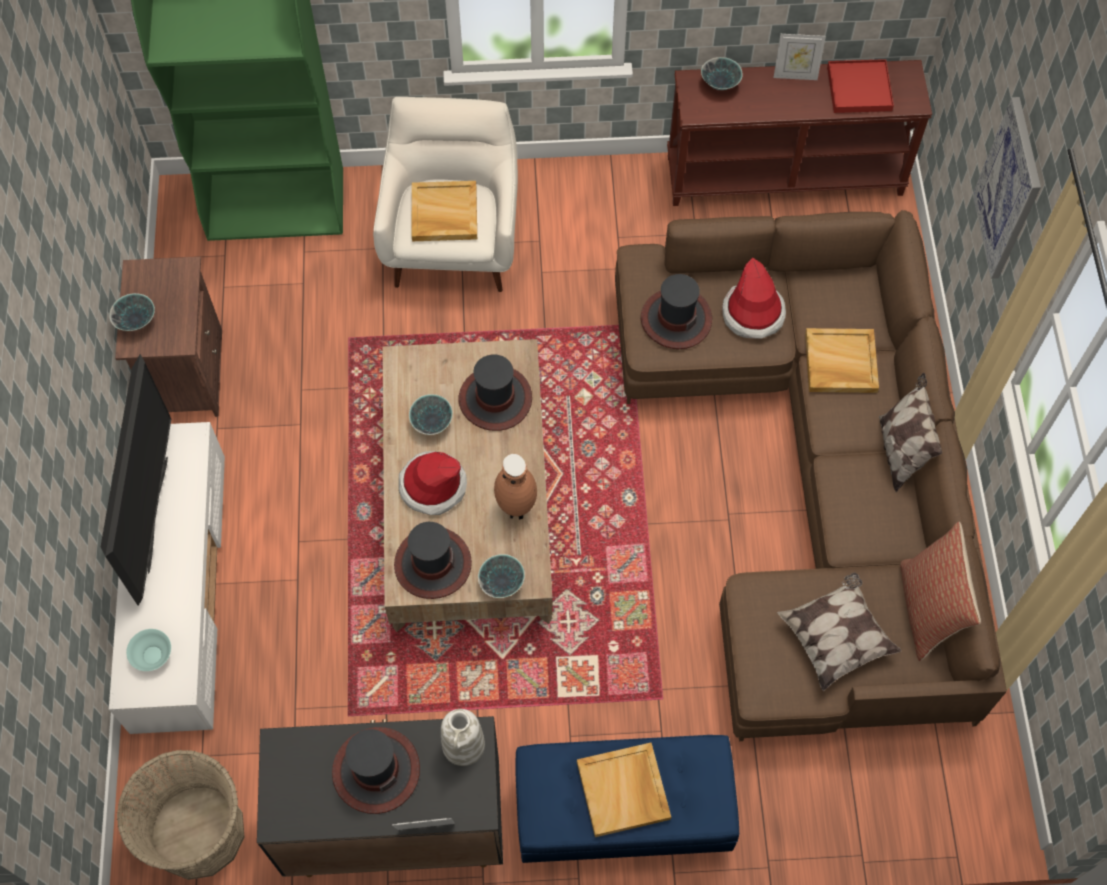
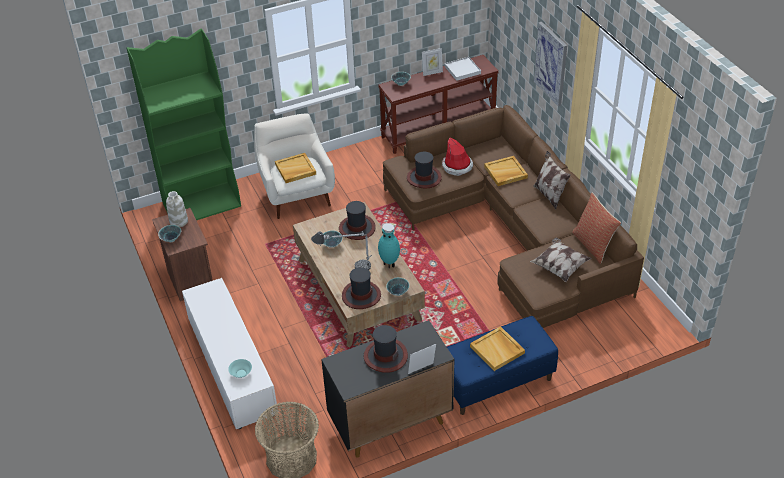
camera: 20 degrees left, 20 degrees down
television [101,354,171,606] -> none
hat [399,451,467,515] -> table lamp [311,231,372,270]
white vase [441,709,485,766] -> white vase moved to [166,191,188,227]
brown vase [494,454,537,520] -> turquoise vase [378,223,400,268]
red tray [827,59,894,113] -> white tray [445,57,481,81]

